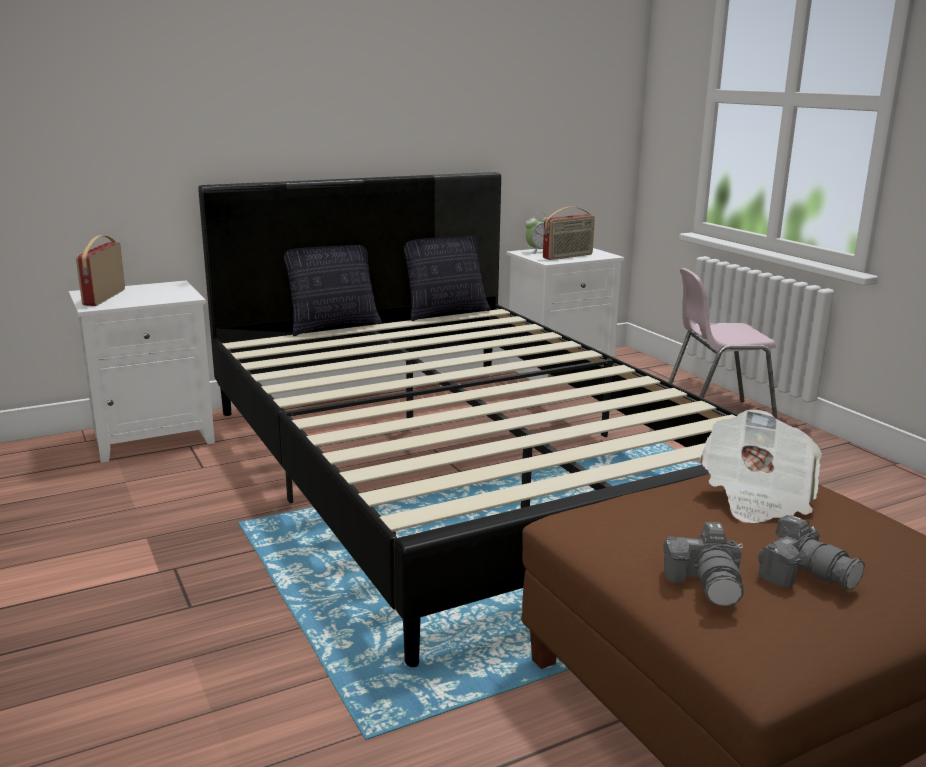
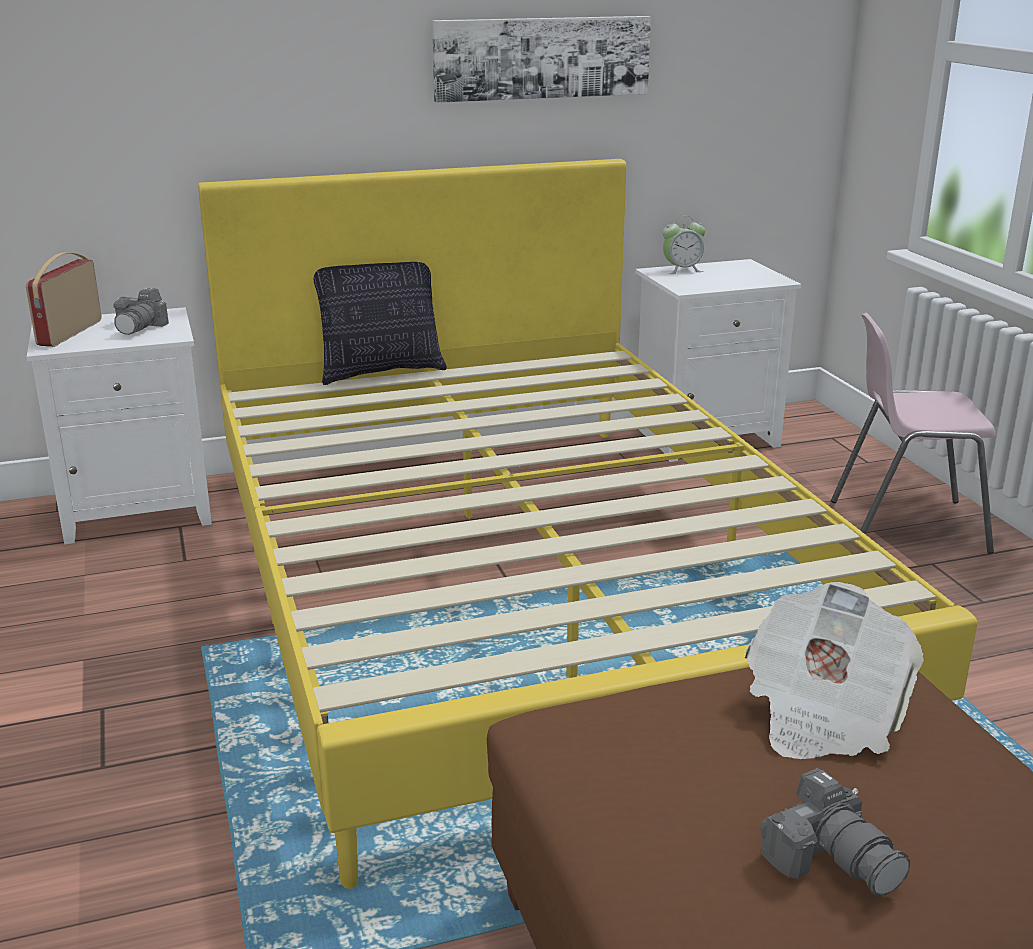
camera: 10 degrees right, 5 degrees up
black bed [198,172,738,667] -> yellow bed [198,159,977,889]
pillow [404,236,490,321] -> none
radio [543,207,595,260] -> none
camera [663,522,744,606] -> camera moved to [114,288,169,335]
none -> picture [432,16,651,103]

